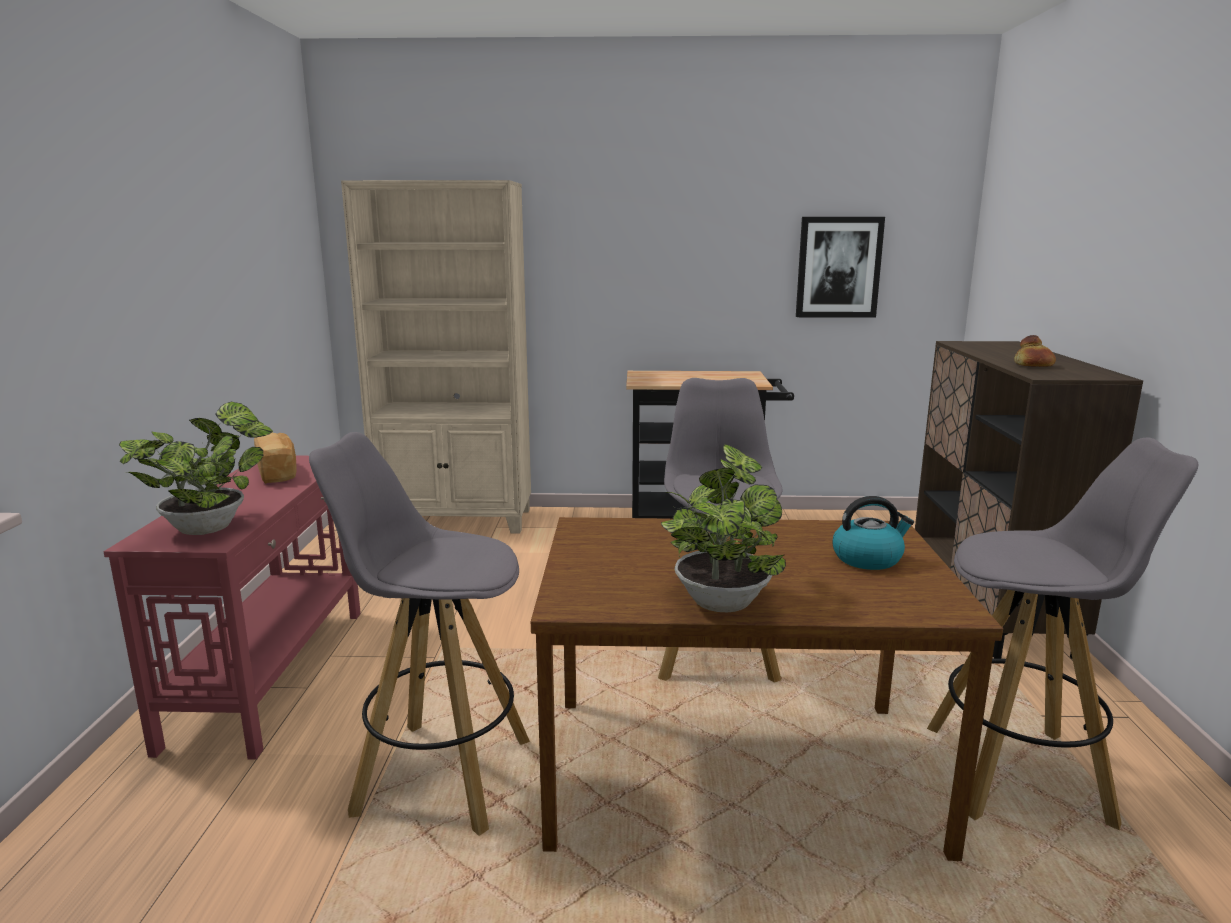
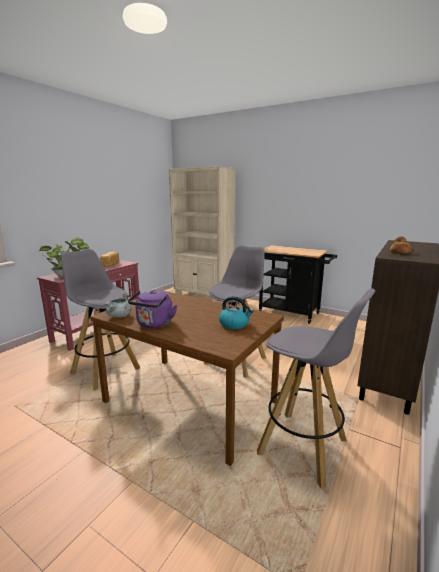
camera: 30 degrees right, 0 degrees up
potted plant [661,444,786,612] -> purple kettle [128,290,177,328]
picture [796,217,885,318] -> none
none -> grey cooking pot [105,293,132,318]

